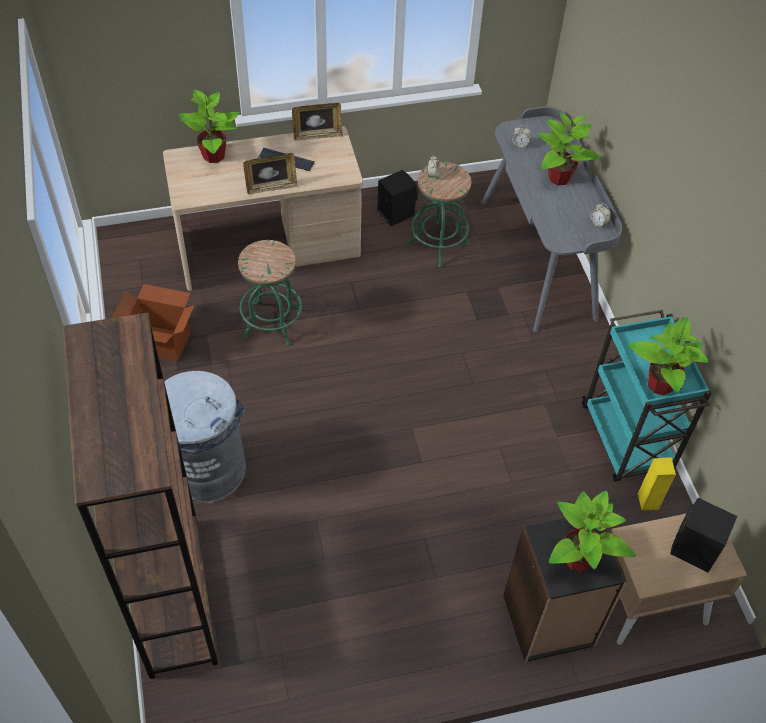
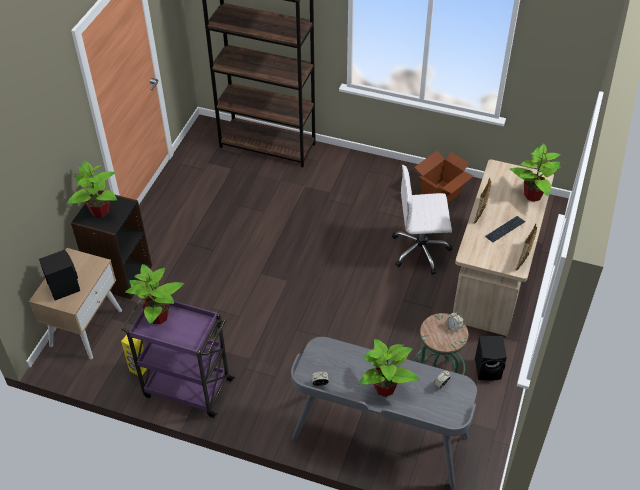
camera: 125 degrees right, 5 degrees down
grey trash can [164,371,246,503] -> none
green stool [238,240,302,346] -> white office chair [392,165,453,275]
turquoise cart [582,310,711,482] -> purple cart [121,294,235,418]

